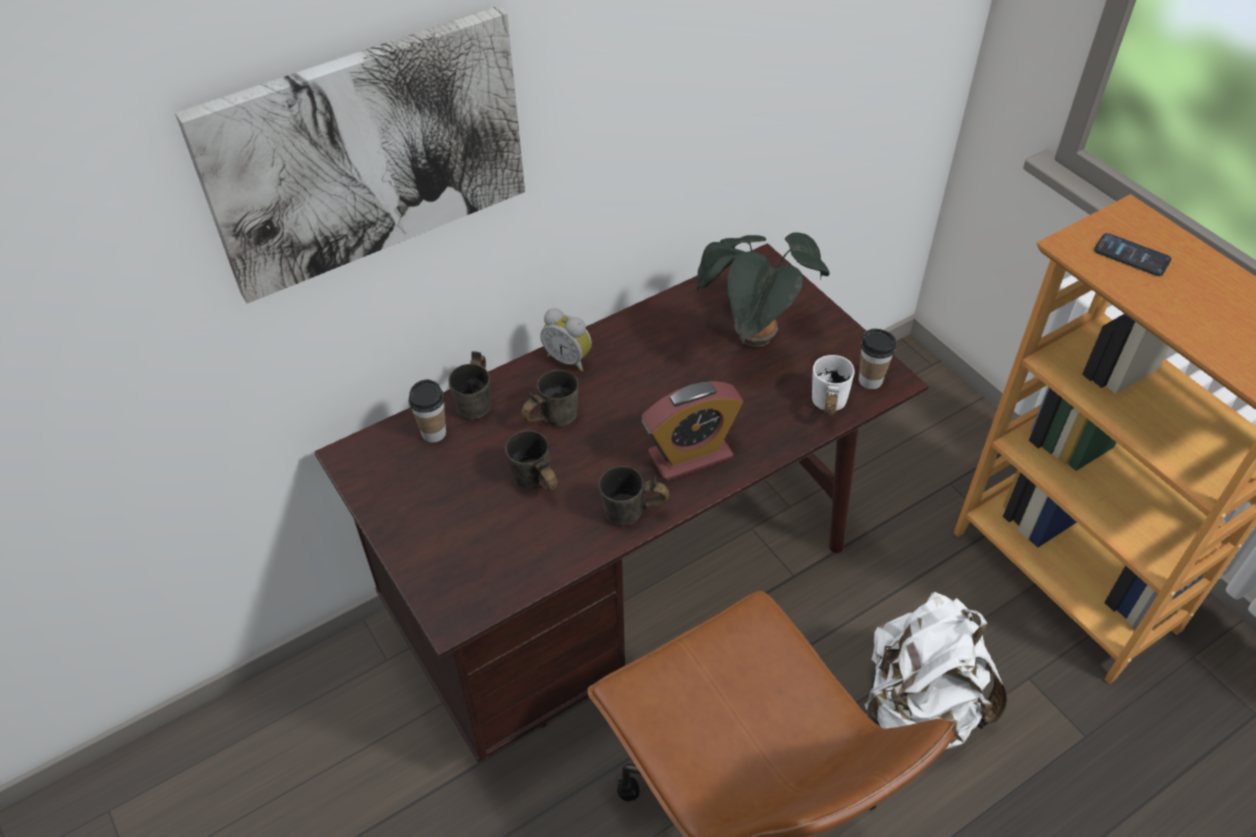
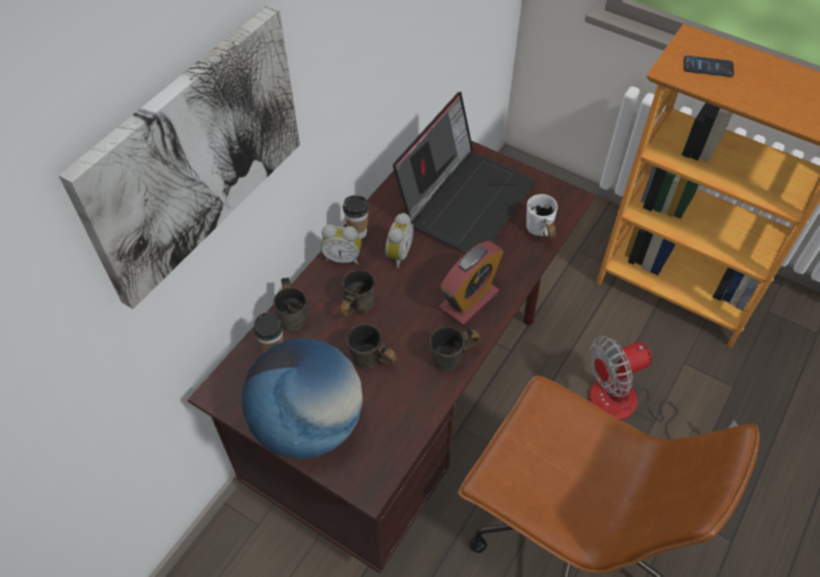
camera: 25 degrees left, 5 degrees up
potted plant [697,232,830,347] -> laptop [393,92,536,253]
cup [859,329,896,389] -> cup moved to [343,195,369,239]
white backpack [865,592,1008,749] -> fan [589,336,738,439]
none -> globe [242,338,363,459]
none -> alarm clock [385,213,414,268]

